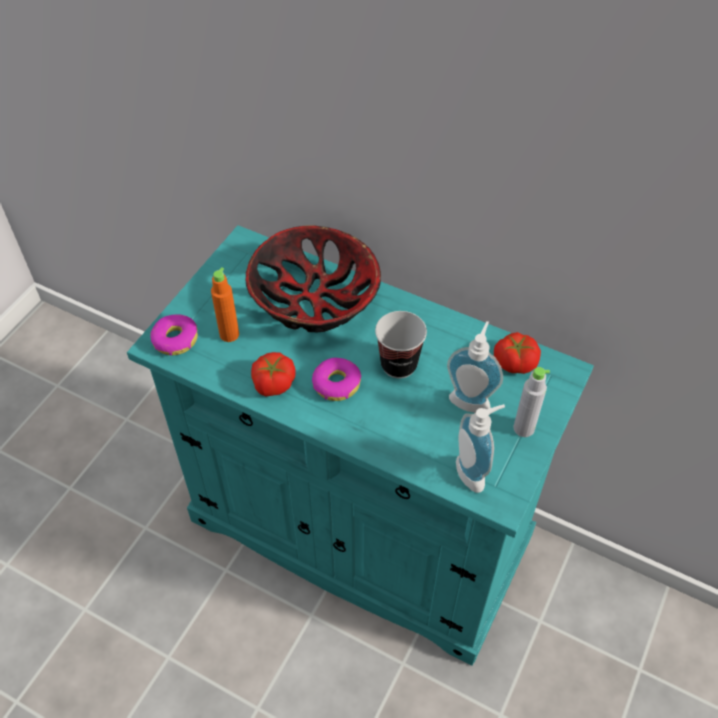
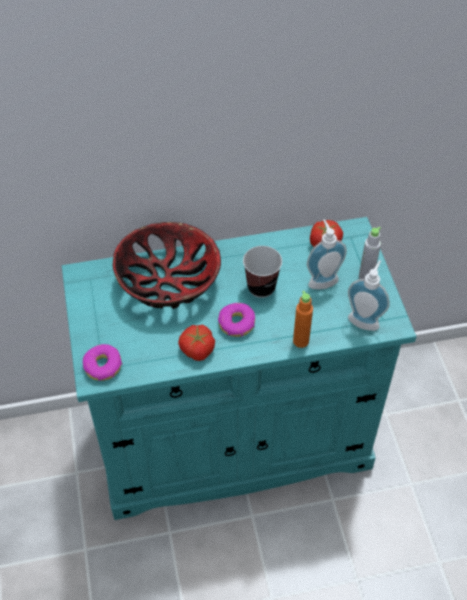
camera: 40 degrees left, 0 degrees up
orange bottle [211,267,239,342] -> orange bottle moved to [293,291,313,348]

